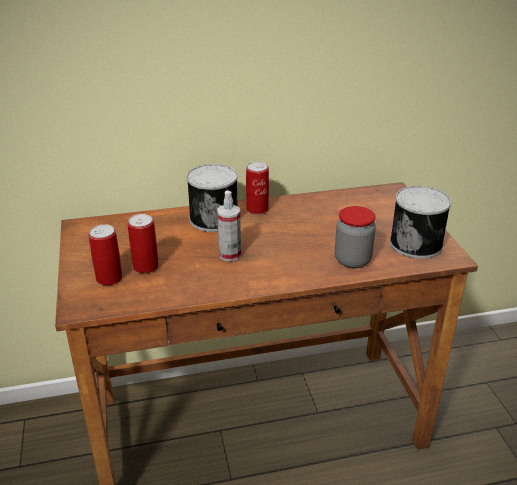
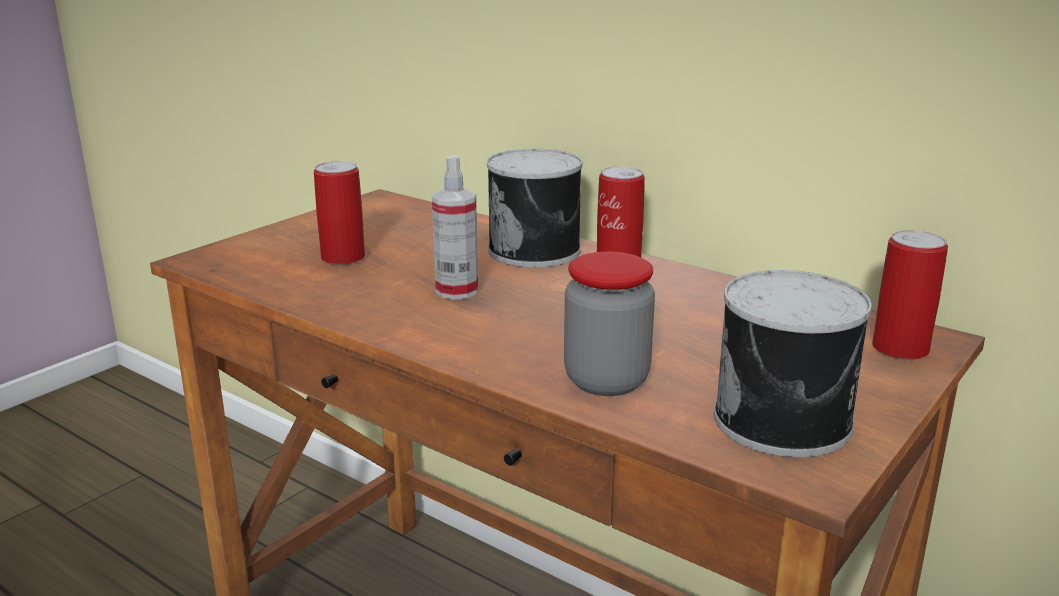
camera: 50 degrees right, 10 degrees down
can [88,224,122,286] -> can moved to [872,230,948,360]

